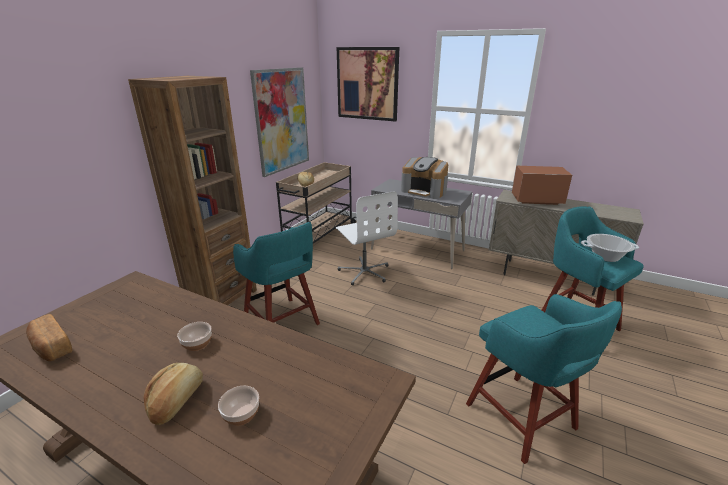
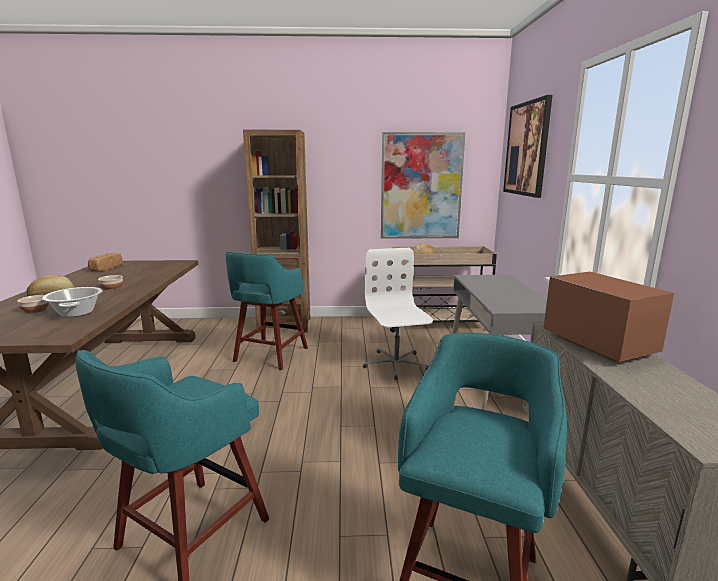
camera: 60 degrees right, 10 degrees down
white office chair [336,191,398,285] -> white office chair turned 135 degrees clockwise [363,248,433,380]
coffee machine [401,157,448,199] -> none
cooking pot [581,234,639,262] -> cooking pot moved to [42,287,102,317]

